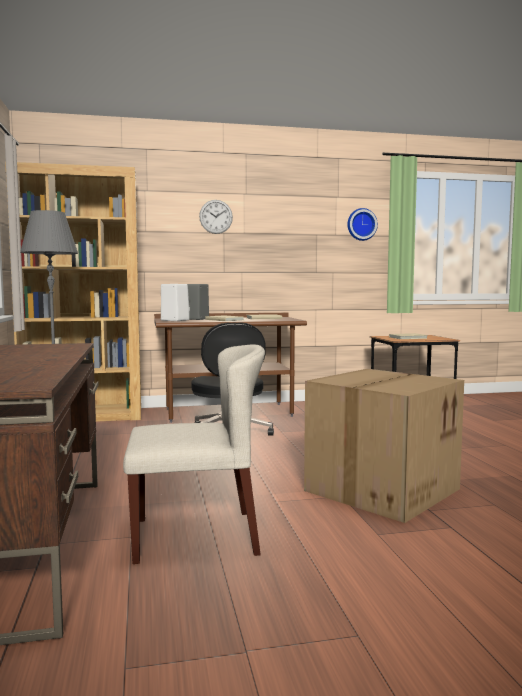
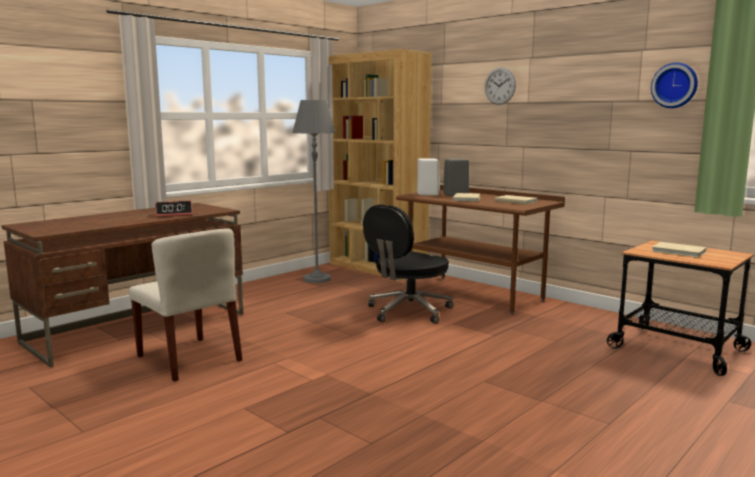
camera: 55 degrees right, 5 degrees up
cardboard box [304,369,464,523] -> none
none -> alarm clock [155,201,193,217]

